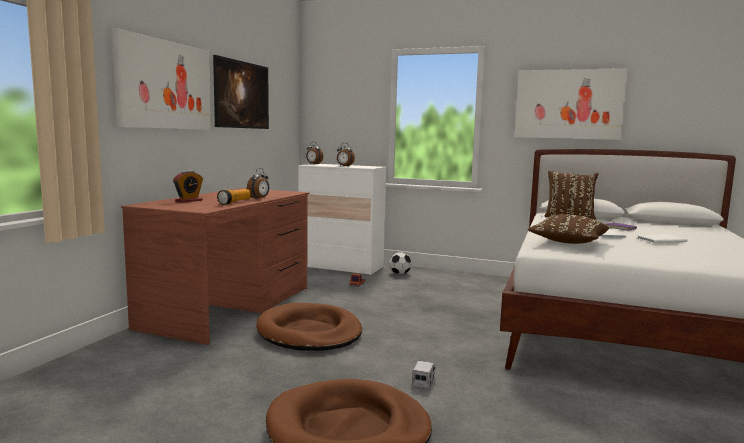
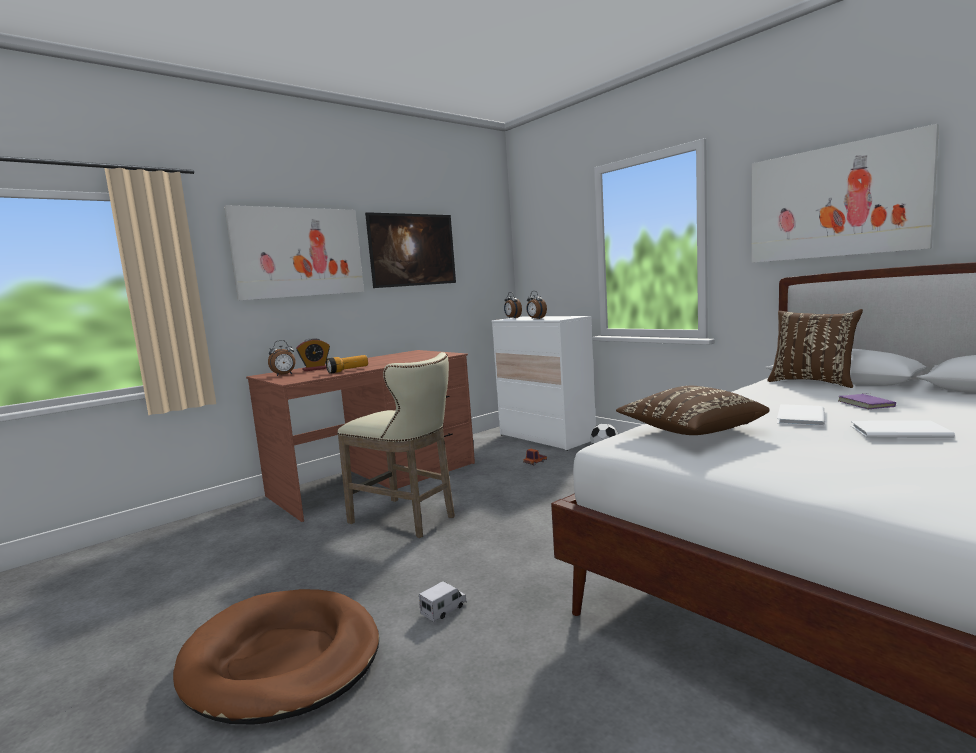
camera: 30 degrees right, 0 degrees up
alarm clock [247,168,269,199] -> alarm clock moved to [268,340,295,376]
brown dog bed [256,302,362,351] -> beige stool [337,352,455,538]

